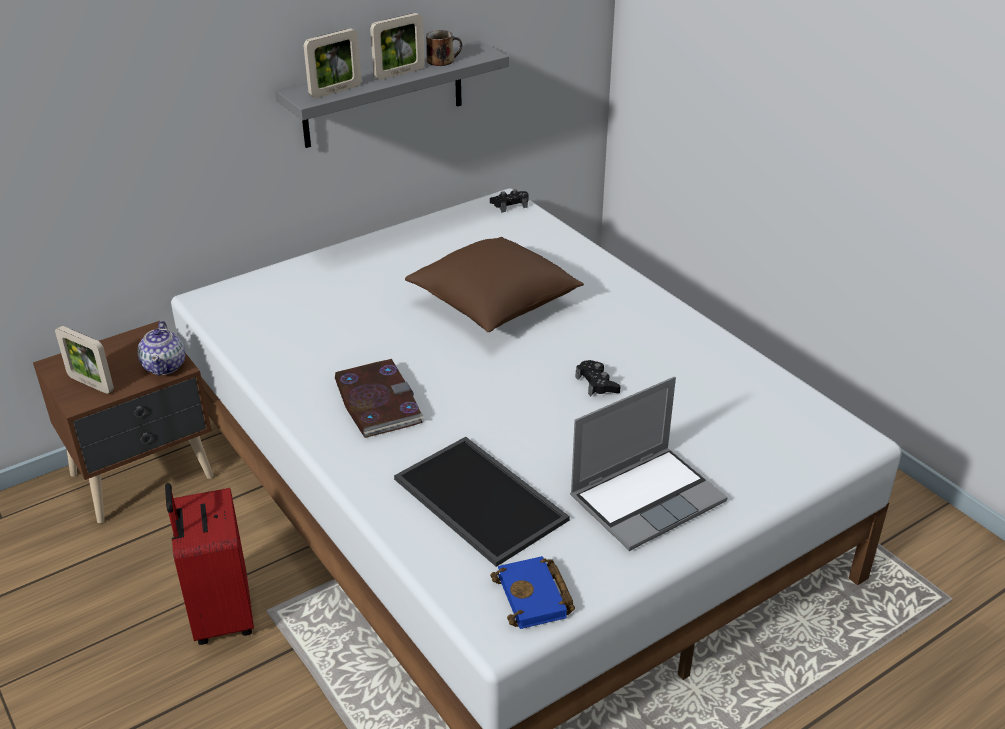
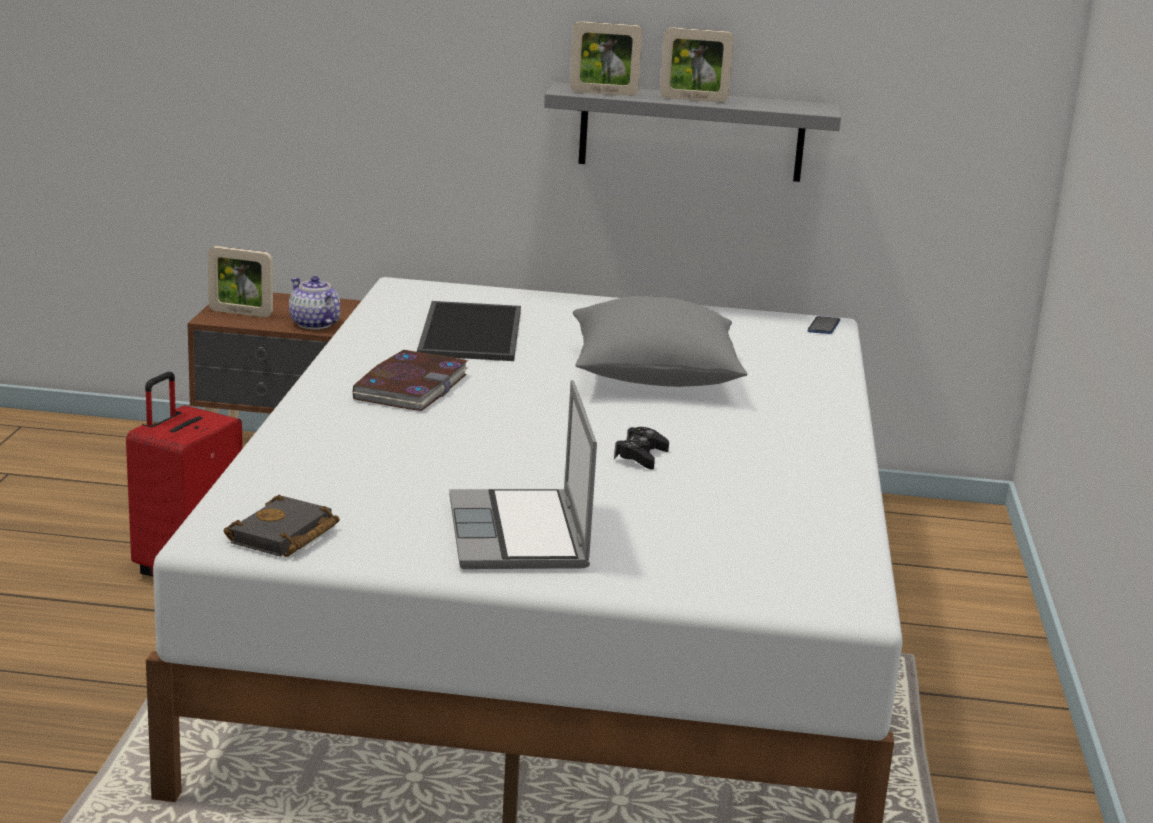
camera: 40 degrees right, 15 degrees down
picture frame [55,326,114,394] -> picture frame turned 60 degrees counterclockwise [208,246,273,317]
teapot [138,321,185,376] -> teapot turned 105 degrees clockwise [289,276,341,329]
tray [394,437,570,567] -> tray moved to [417,301,521,361]
brown pillow [405,237,584,332] -> grey pillow [573,296,747,387]
mug [426,30,462,66] -> none
black game controller [490,189,529,212] -> phone [808,316,840,334]
blue book [490,556,575,629] -> black book [224,495,340,557]
laptop [570,377,728,551] -> laptop turned 75 degrees clockwise [449,380,597,569]

